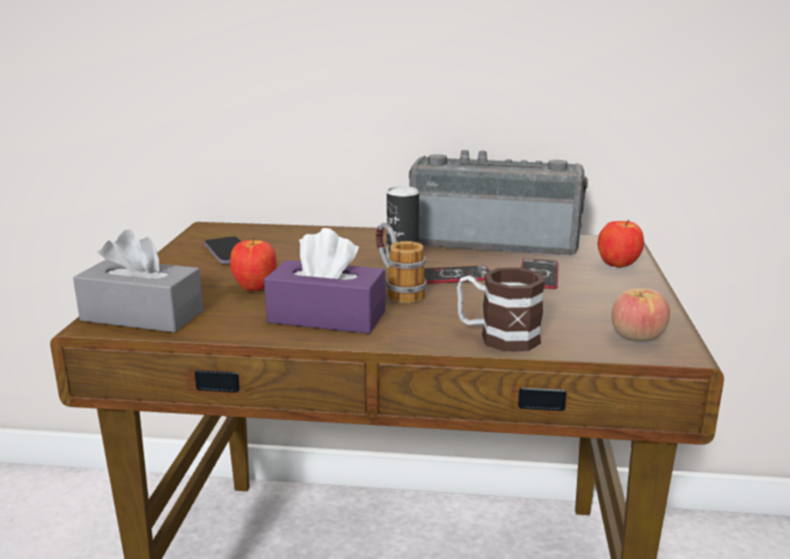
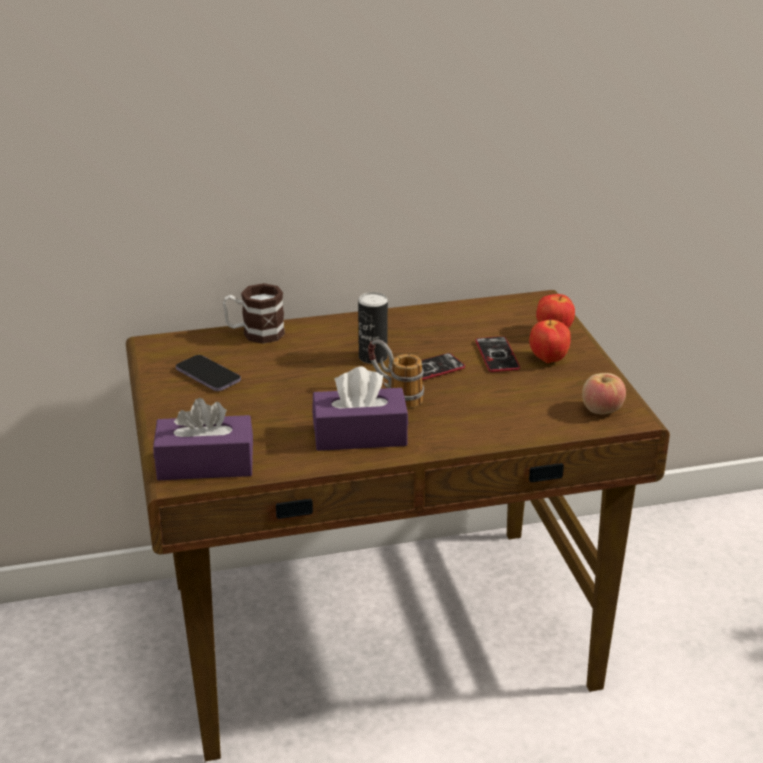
camera: 20 degrees left, 10 degrees up
grey tissue box [73,229,203,333] -> purple tissue box [153,398,253,480]
apple [230,236,277,291] -> apple moved to [529,318,571,363]
radio [409,150,588,255] -> none
mug [457,267,545,352] -> mug moved to [223,283,285,344]

